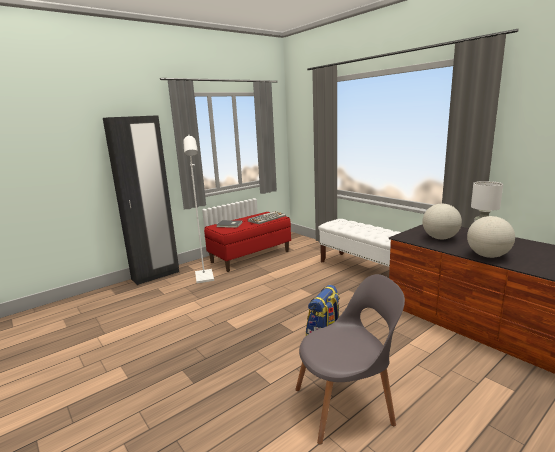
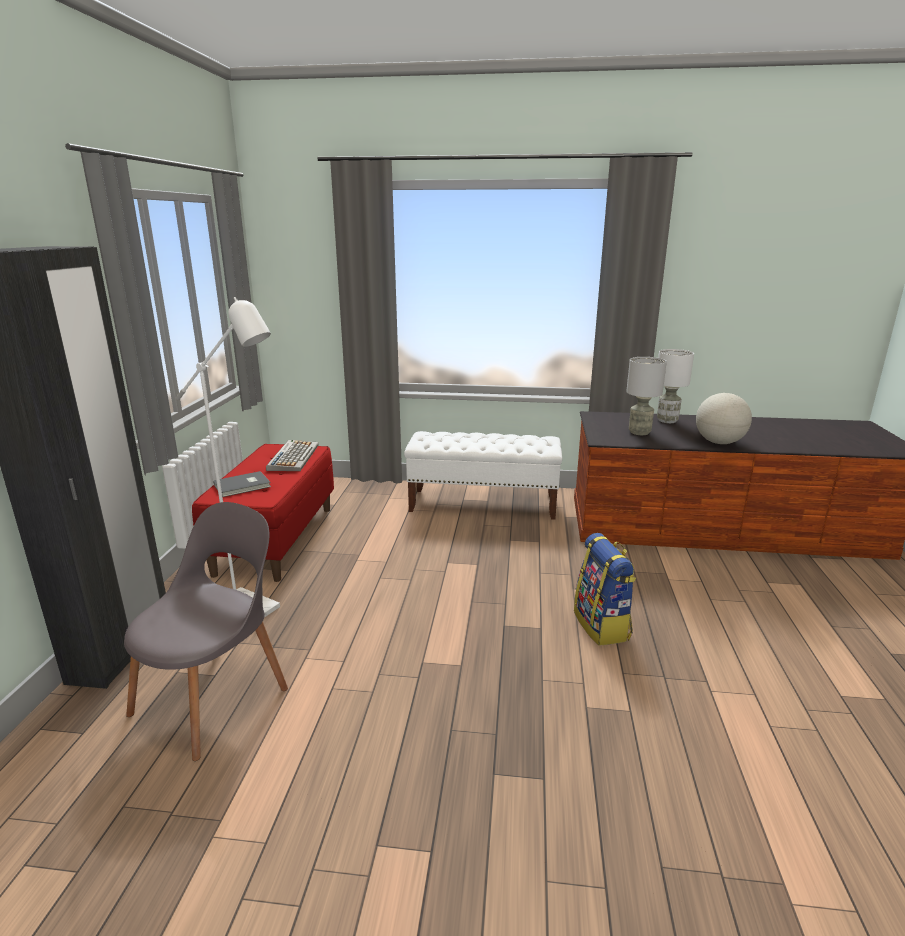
camera: 45 degrees left, 5 degrees up
grey chair [295,274,405,445] -> grey chair moved to [124,502,288,761]
globe [422,204,462,239] -> grey table lamp [626,357,667,435]

